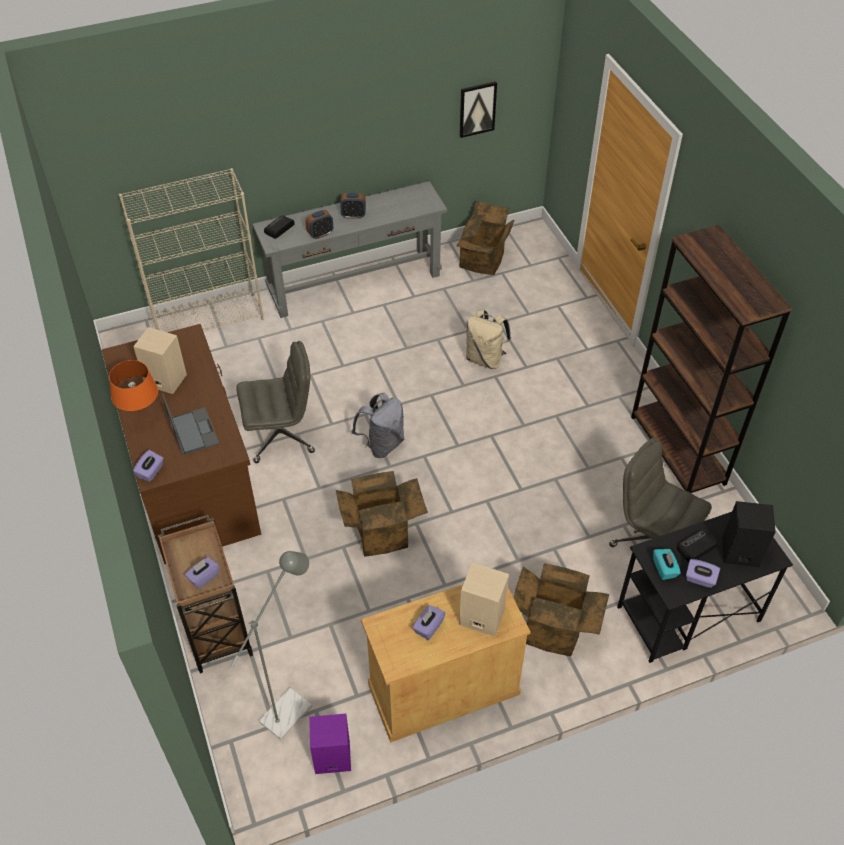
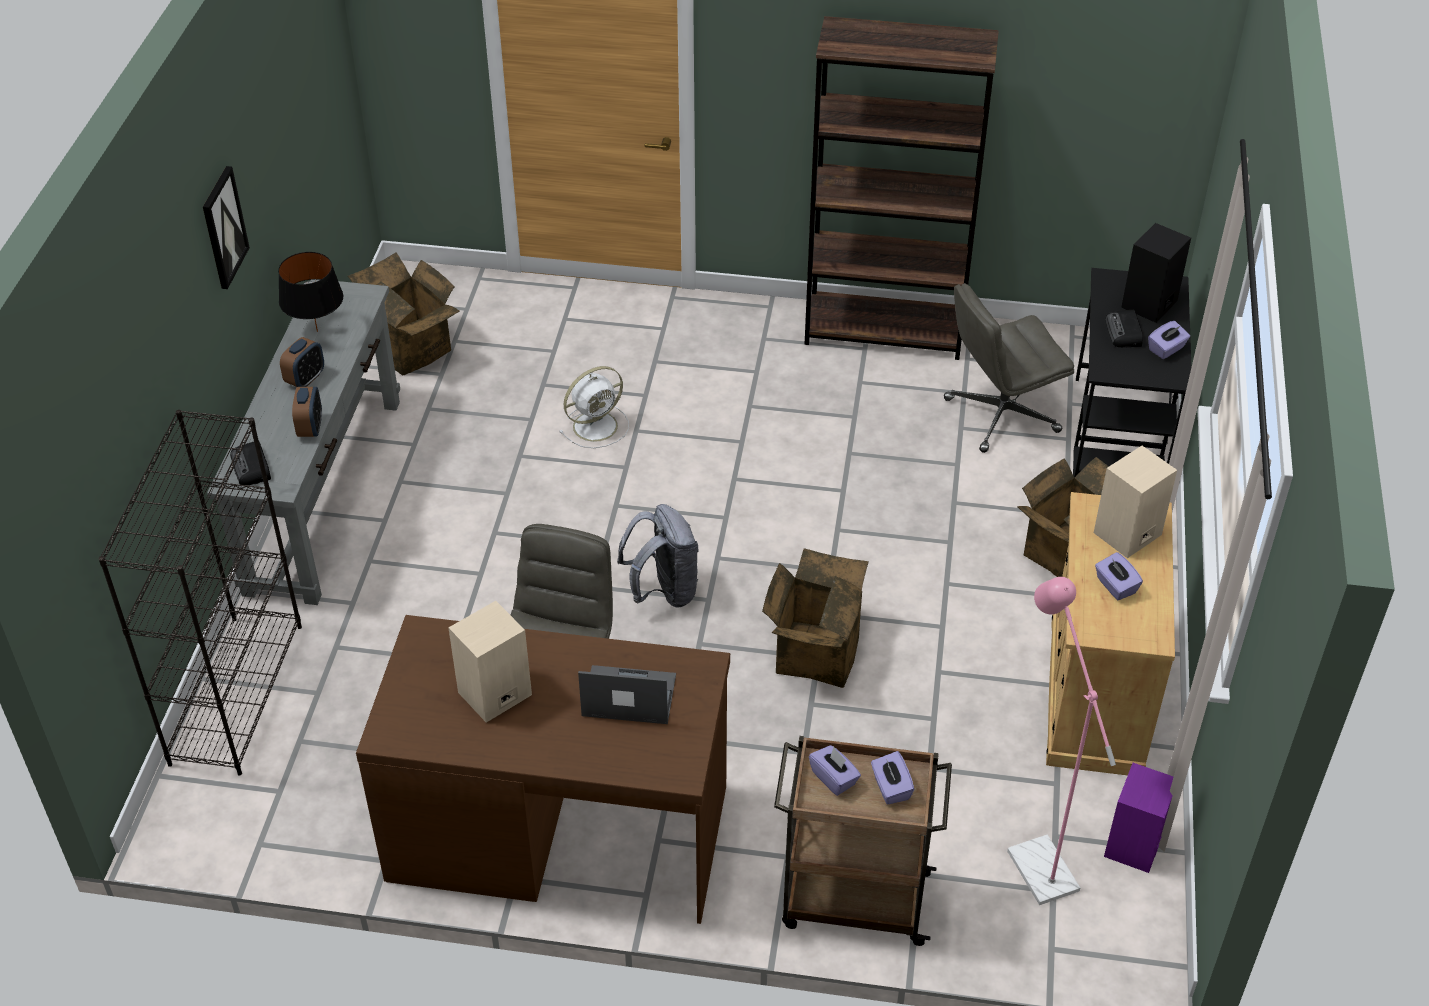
camera: 60 degrees left, 5 degrees down
orange table lamp [109,360,158,413] -> none
beige bookcase [119,168,264,332] -> black bookcase [98,410,302,776]
purple tissue box [133,450,164,482] -> purple tissue box moved to [809,745,861,796]
grey floor lamp [230,551,312,740] -> pink floor lamp [1007,577,1116,905]
picture [459,81,497,138] -> picture moved to [203,166,250,289]
beige backpack [466,310,511,369] -> white fan [559,366,629,448]
turquoise tissue box [653,549,681,580] -> none
none -> black table lamp [278,252,343,332]

